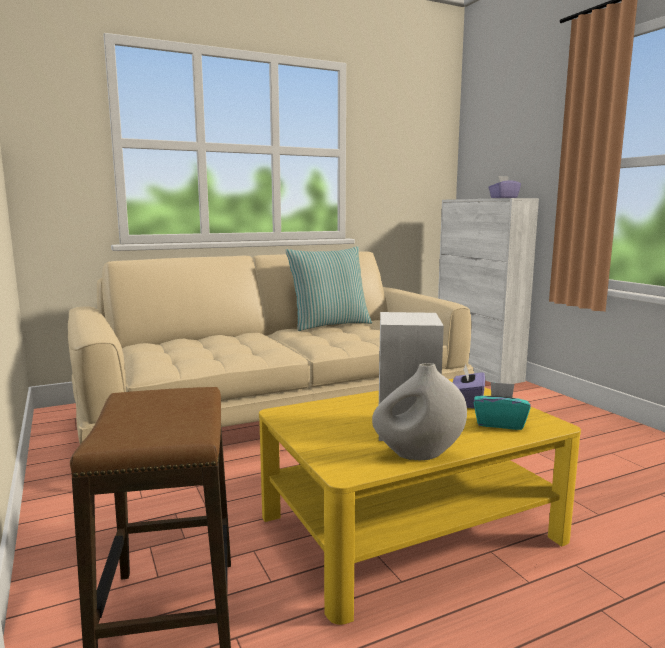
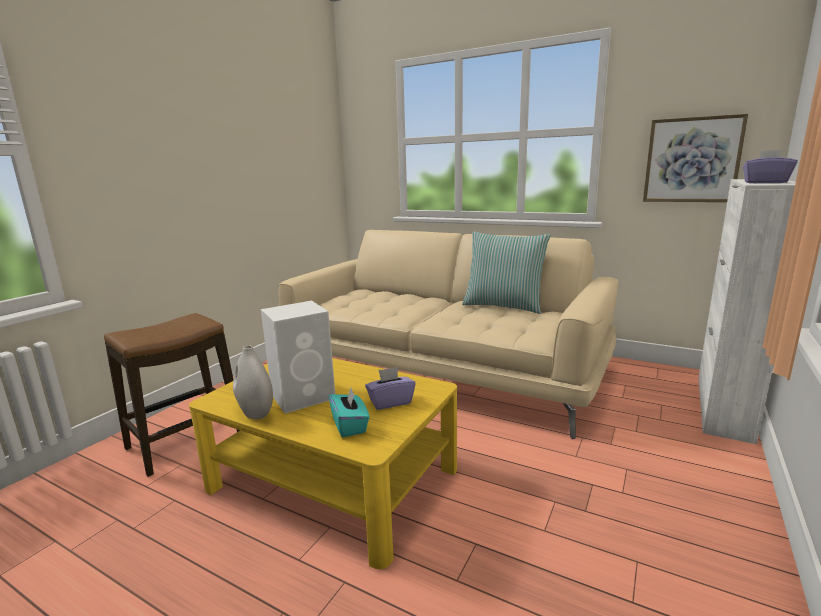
camera: 55 degrees right, 5 degrees up
none -> picture [643,114,748,202]

